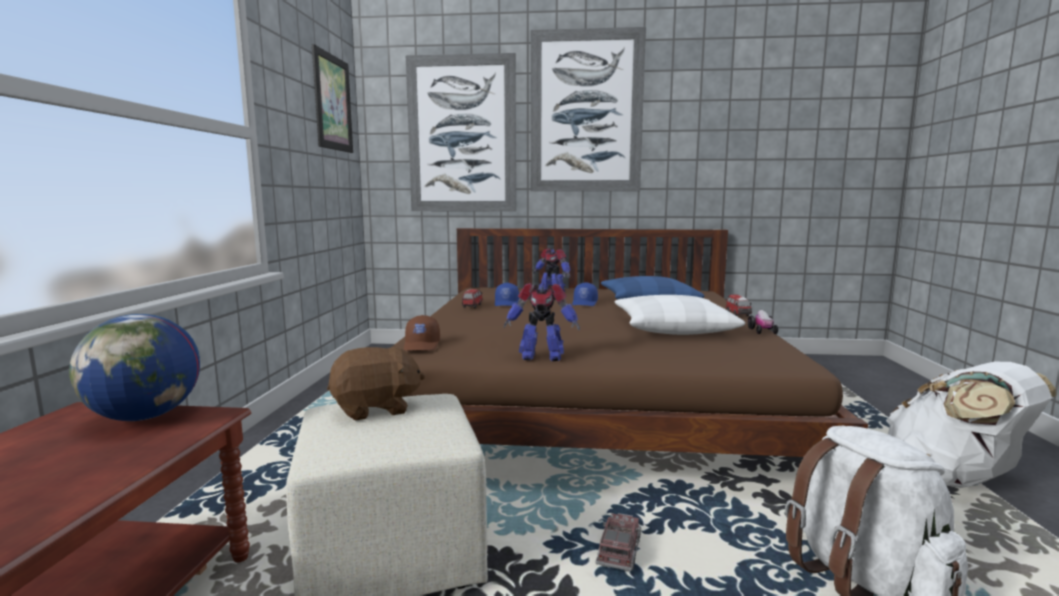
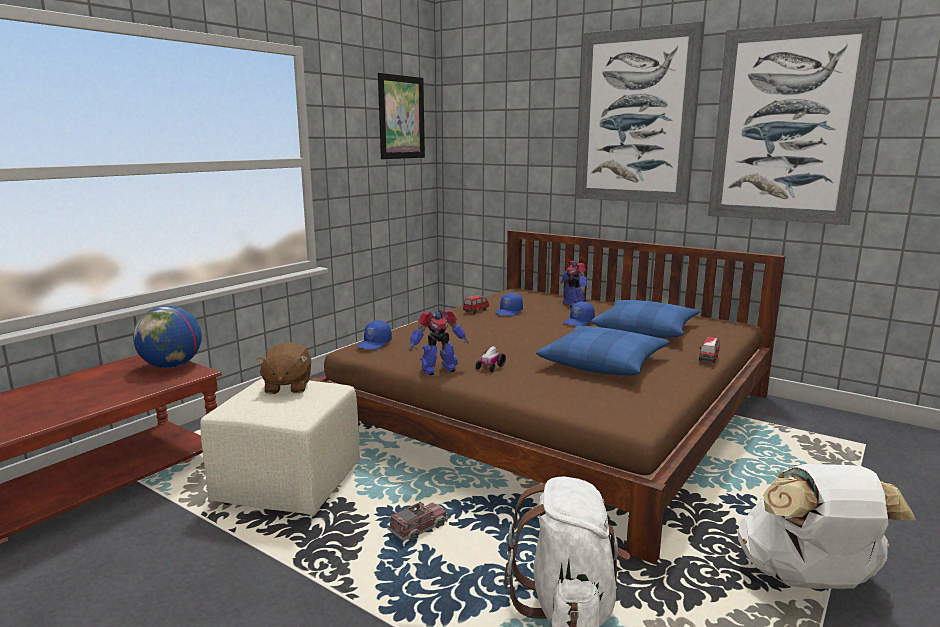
camera: 30 degrees right, 5 degrees up
brown plush toy [327,346,425,421] -> brown plush toy turned 75 degrees clockwise [256,342,311,394]
brown cap [404,315,440,351] -> blue cap [357,320,392,350]
picture [405,53,516,212] -> picture moved to [708,16,882,225]
toy robot [504,283,580,361] -> toy robot turned 60 degrees counterclockwise [409,309,469,375]
white pillow [614,295,745,335] -> blue pillow [536,326,670,376]
toy car [748,310,778,334] -> toy car moved to [476,346,506,372]

